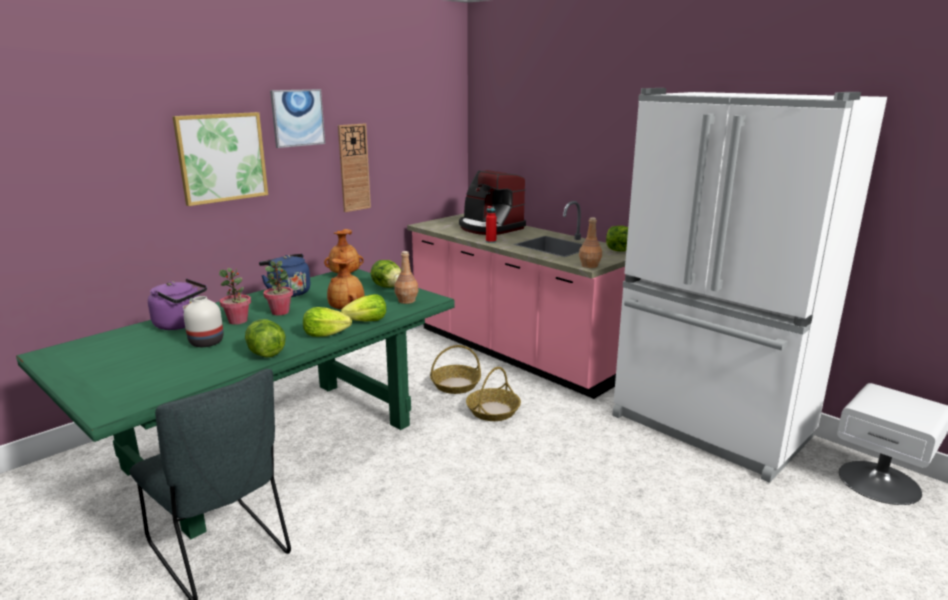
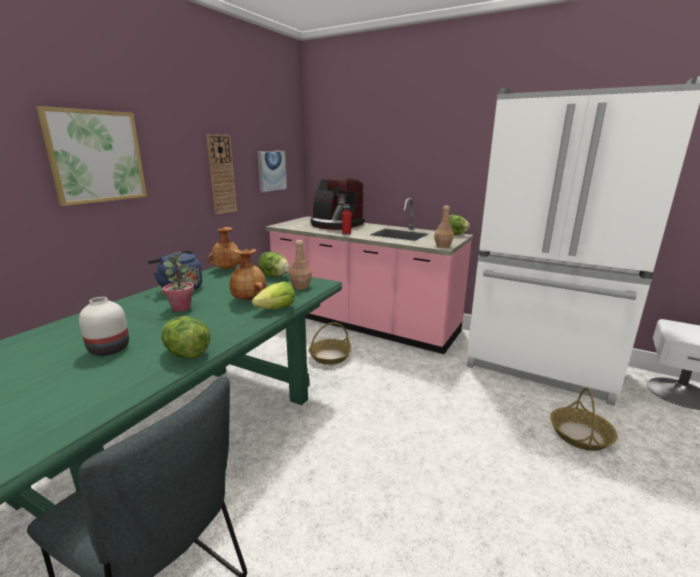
camera: 15 degrees left, 0 degrees up
purple kettle [148,279,207,330] -> none
potted plant [219,268,251,325] -> none
picture [270,89,325,148] -> picture moved to [257,151,287,192]
lettuce [303,307,352,337] -> none
basket [466,367,521,421] -> basket moved to [550,388,618,451]

